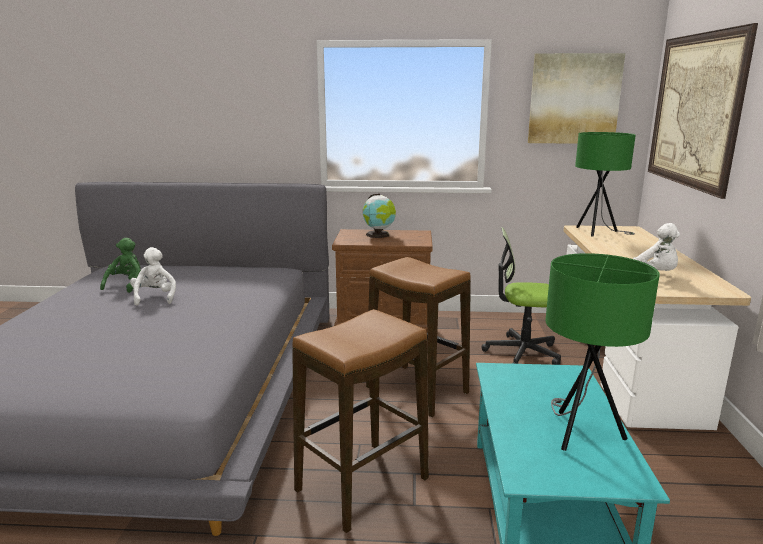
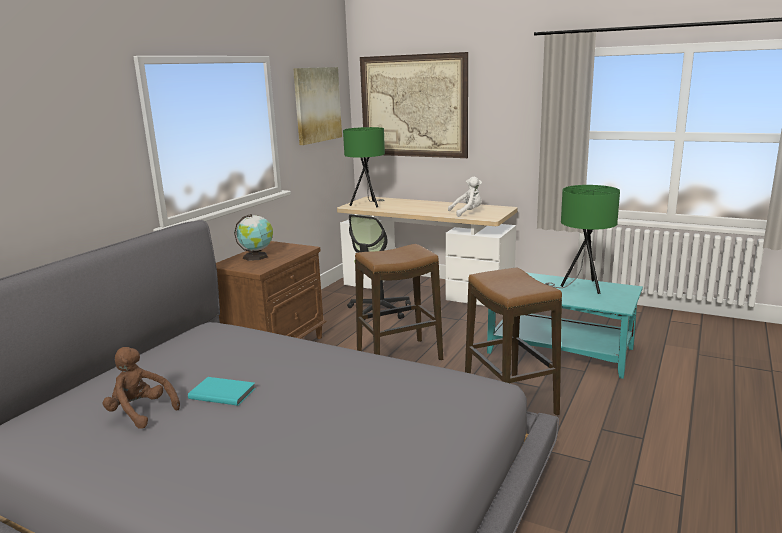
camera: 65 degrees left, 0 degrees up
green plush toy [100,238,141,293] -> brown plush toy [103,347,180,429]
white plush toy [130,247,176,305] -> turquoise book [188,377,256,406]

